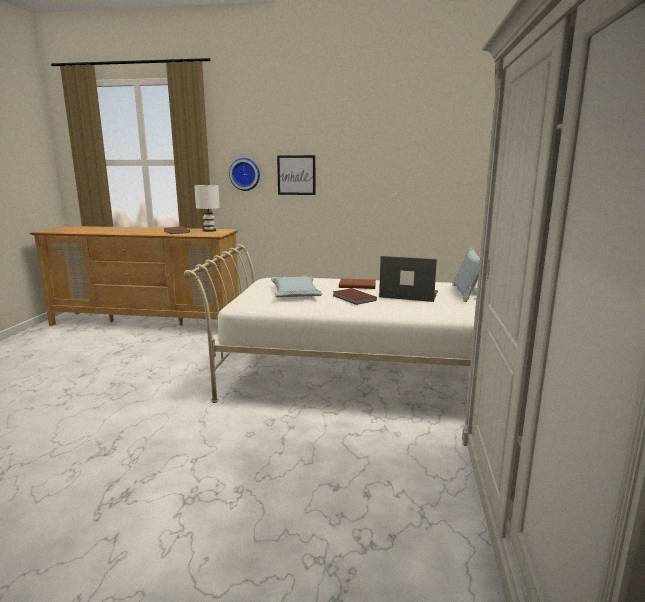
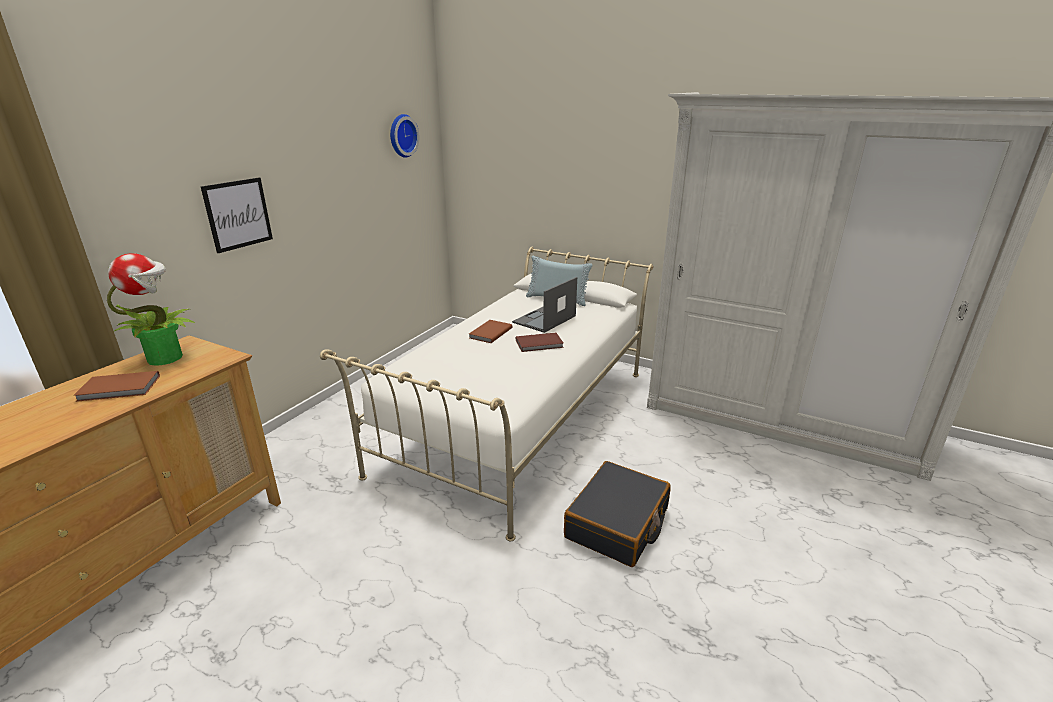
camera: 70 degrees left, 10 degrees up
white table lamp [194,185,220,232] -> potted plant [107,253,195,366]
wall clock [229,158,260,191] -> wall clock moved to [390,114,419,158]
blue pillow [271,275,322,297] -> none
none -> black suitcase [564,461,671,567]

